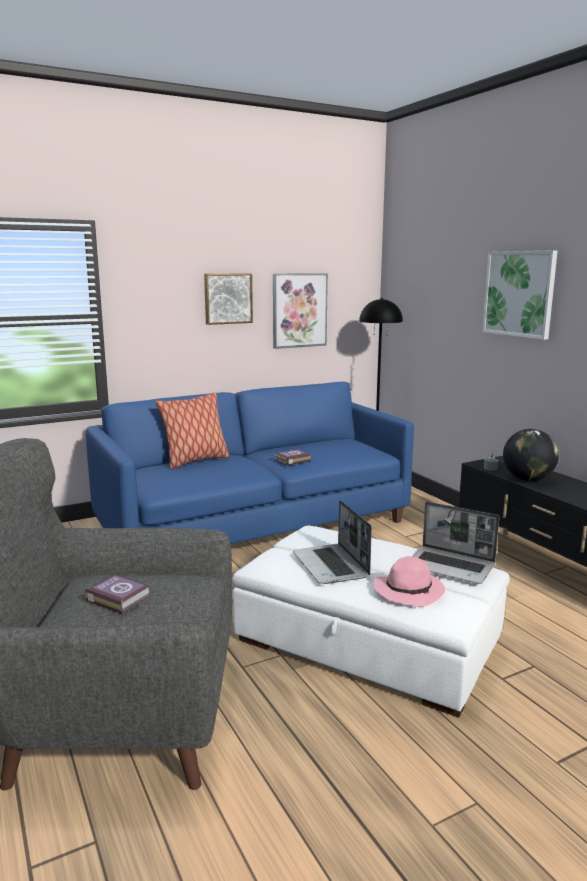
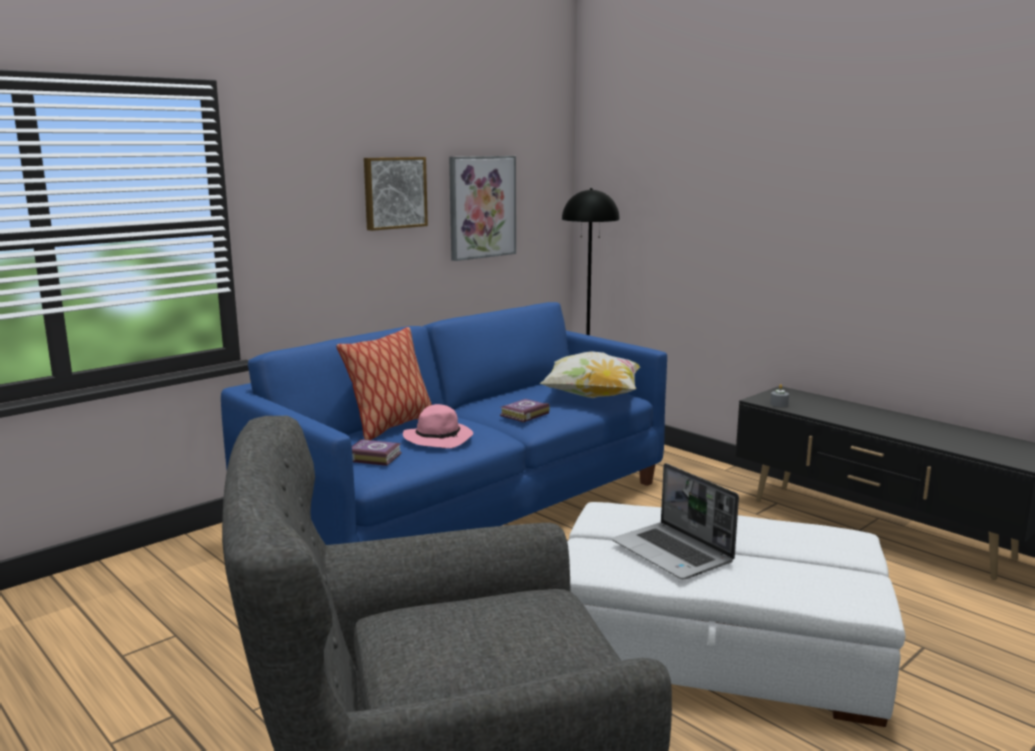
camera: 15 degrees left, 0 degrees up
book [85,575,151,614] -> book moved to [352,439,402,466]
pink hat [373,556,445,607] -> pink hat moved to [403,404,473,449]
laptop [413,502,500,584] -> none
picture [482,250,558,340] -> none
globe [503,429,559,481] -> none
none -> pillow [539,351,640,398]

